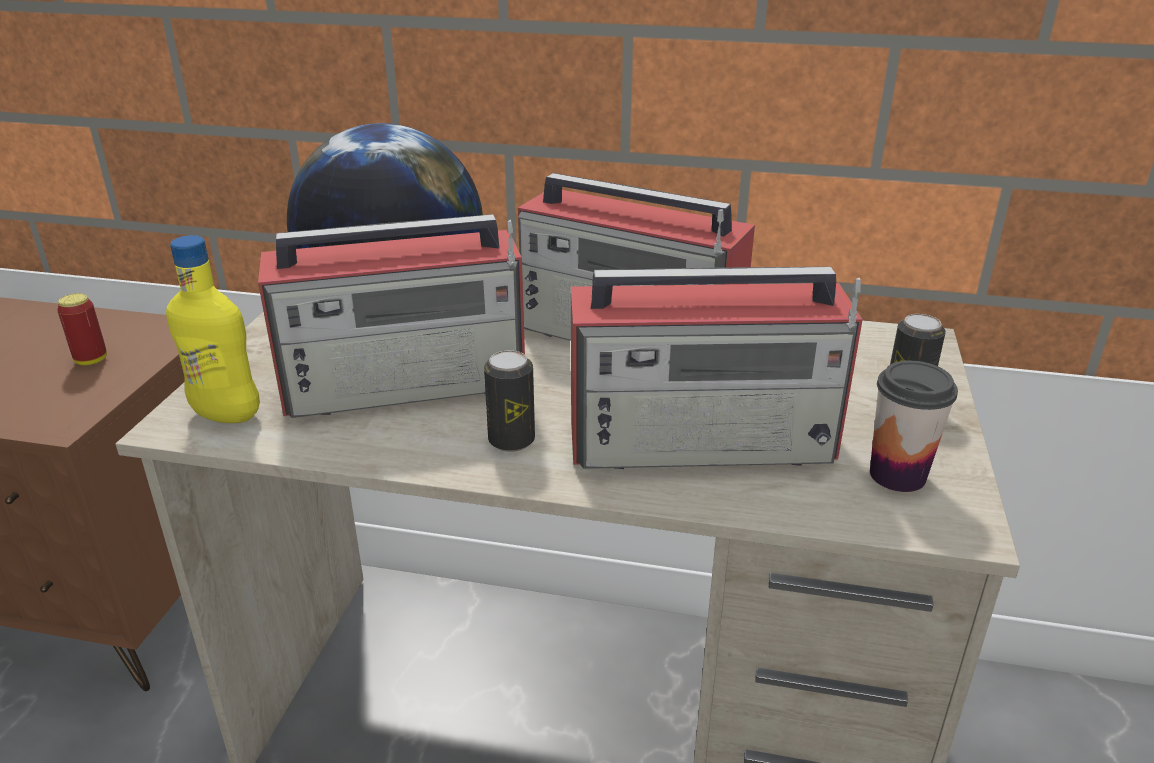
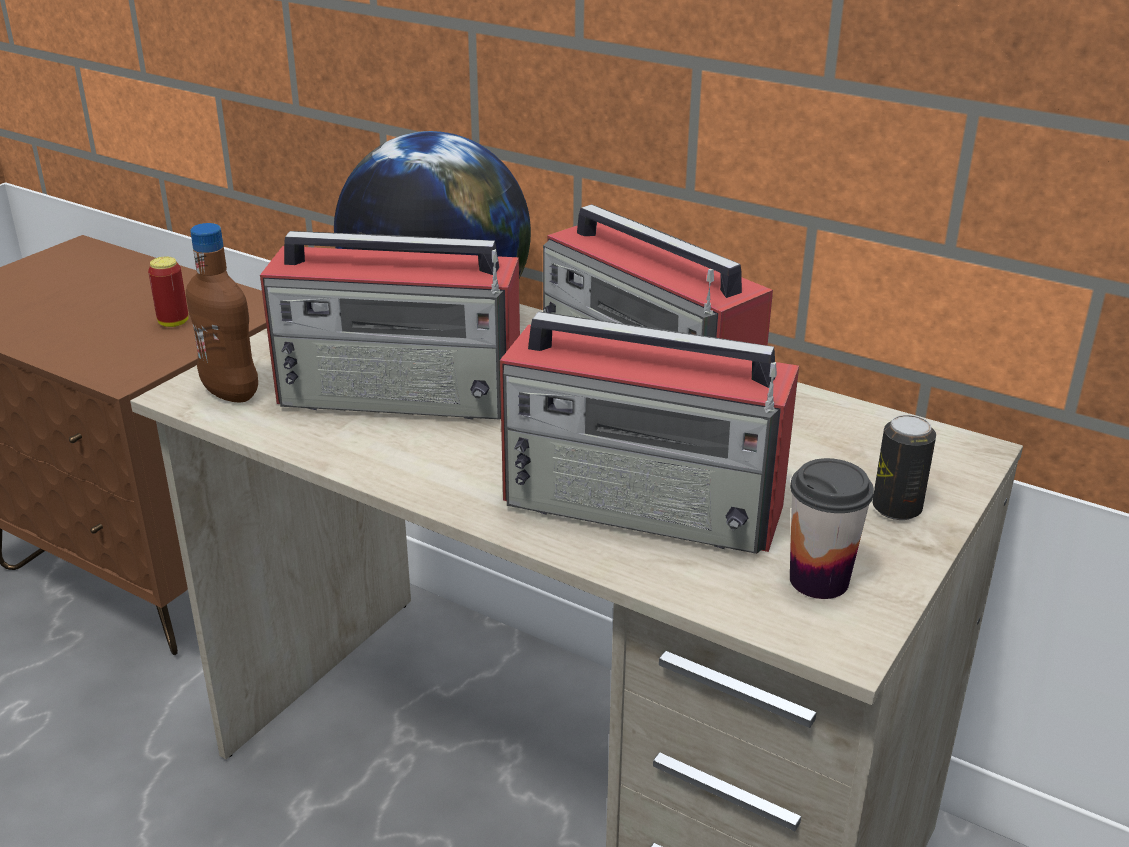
camera: 20 degrees right, 0 degrees up
yellow bottle [166,235,260,423] -> brown bottle [186,223,258,402]
can [484,350,535,452] -> none

